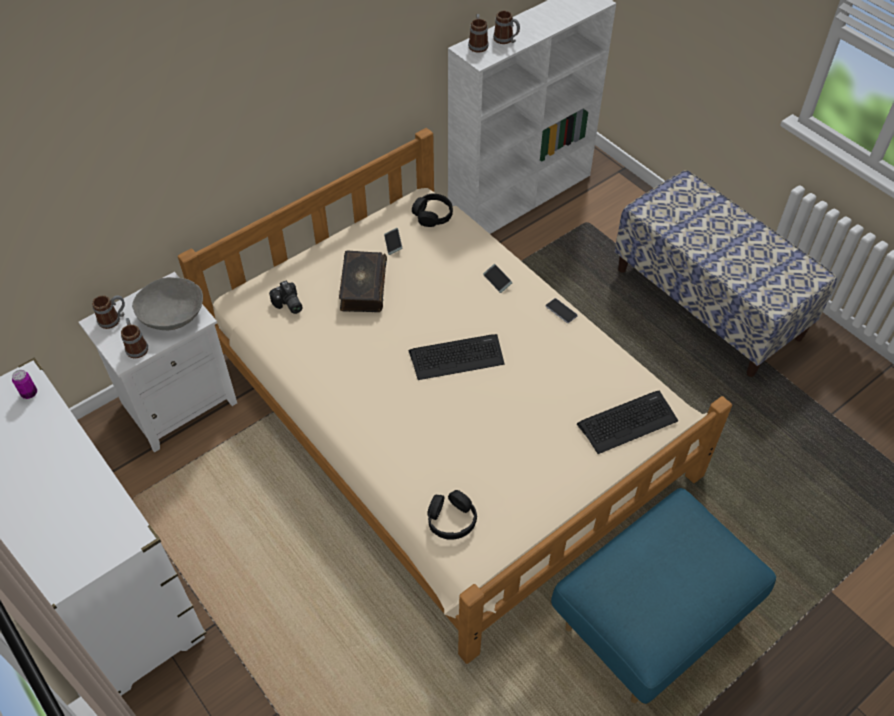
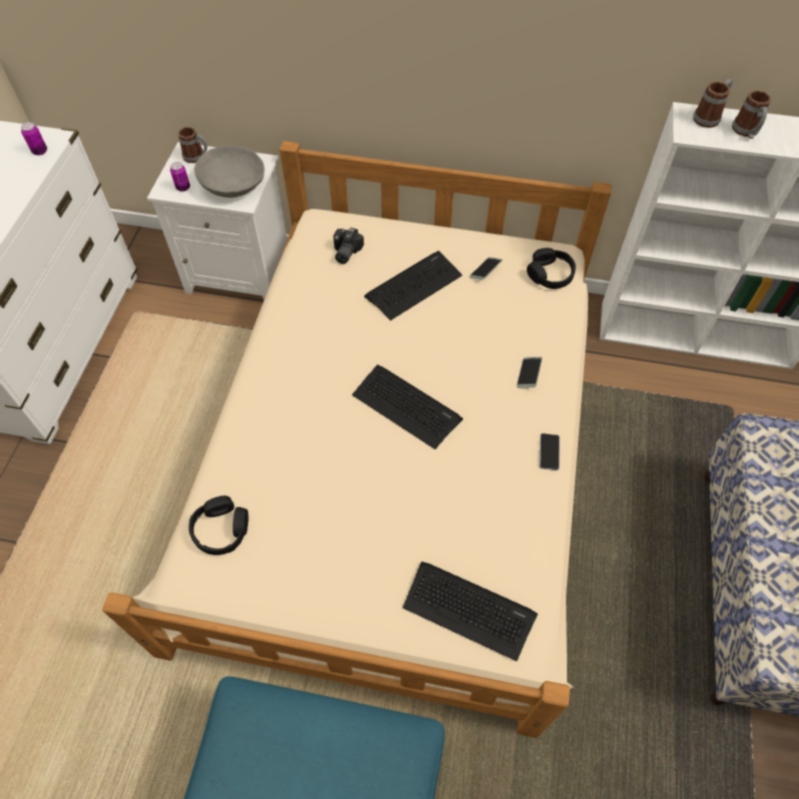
camera: 50 degrees right, 5 degrees up
mug [121,318,148,358] -> can [170,162,190,192]
book [339,250,387,312] -> keyboard [364,251,462,321]

